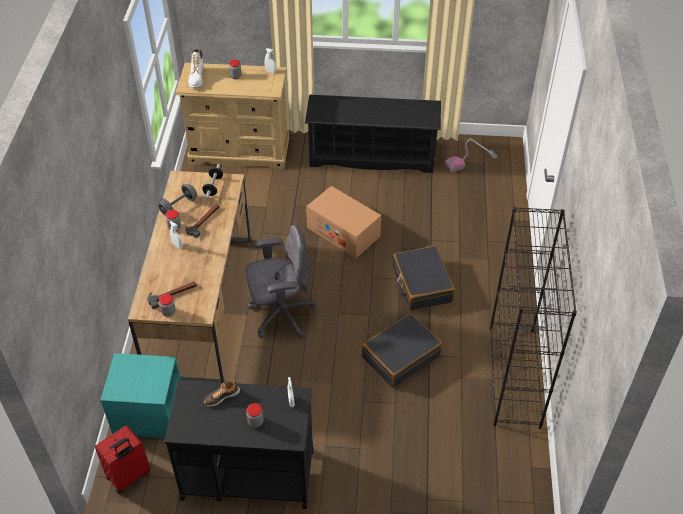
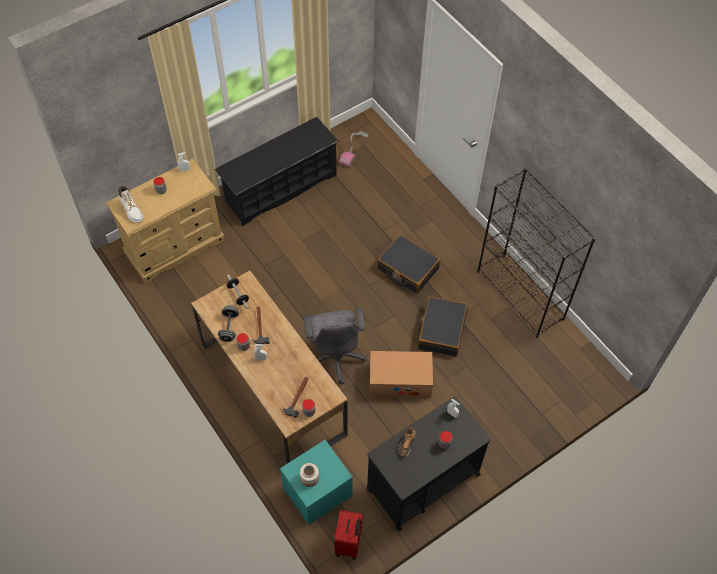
camera: 40 degrees left, 10 degrees up
grey office chair [246,225,315,338] -> grey office chair turned 135 degrees clockwise [303,308,366,384]
cardboard box [306,186,381,258] -> cardboard box moved to [369,351,433,398]
none -> jar [300,463,319,487]

